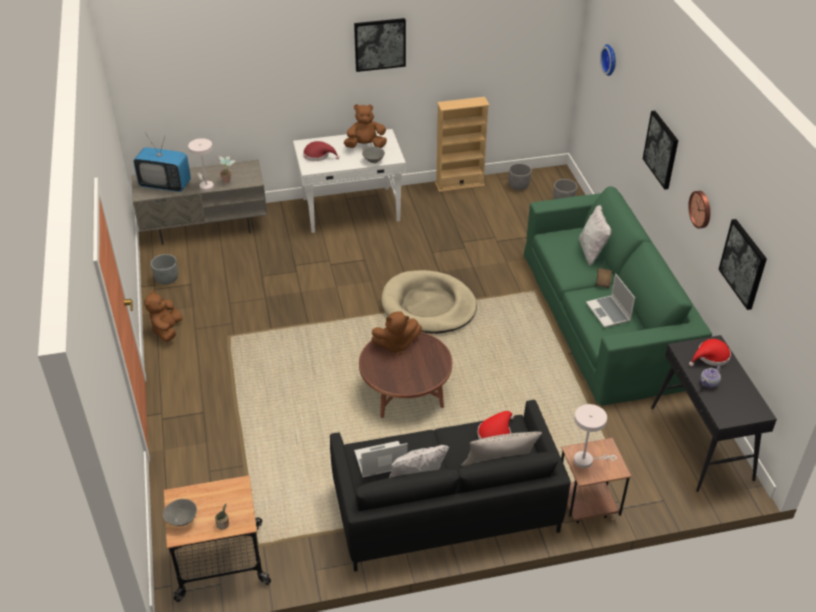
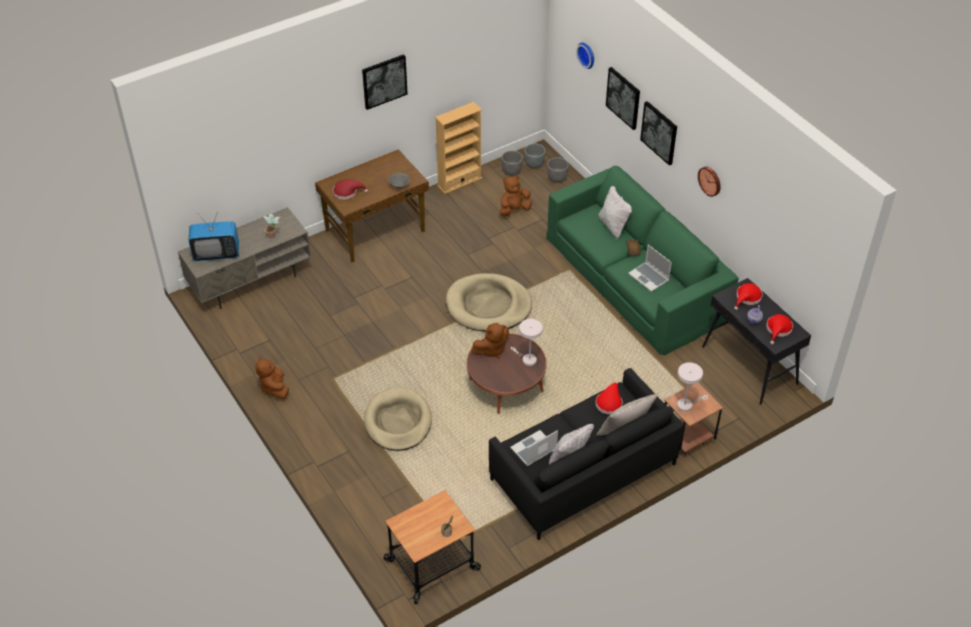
camera: 20 degrees left, 5 degrees up
grey planter [151,254,178,285] -> grey planter moved to [524,144,545,169]
grey bowl [163,499,197,526] -> none
white table lamp [188,138,214,191] -> white table lamp moved to [511,319,543,366]
white desk [293,129,406,233] -> brown desk [315,150,429,262]
brown plush toy [344,104,387,148] -> brown plush toy moved to [500,175,532,216]
picture [718,219,767,310] -> picture moved to [606,67,640,130]
none -> beige dog bed [364,387,432,451]
none -> red hat [766,314,793,344]

